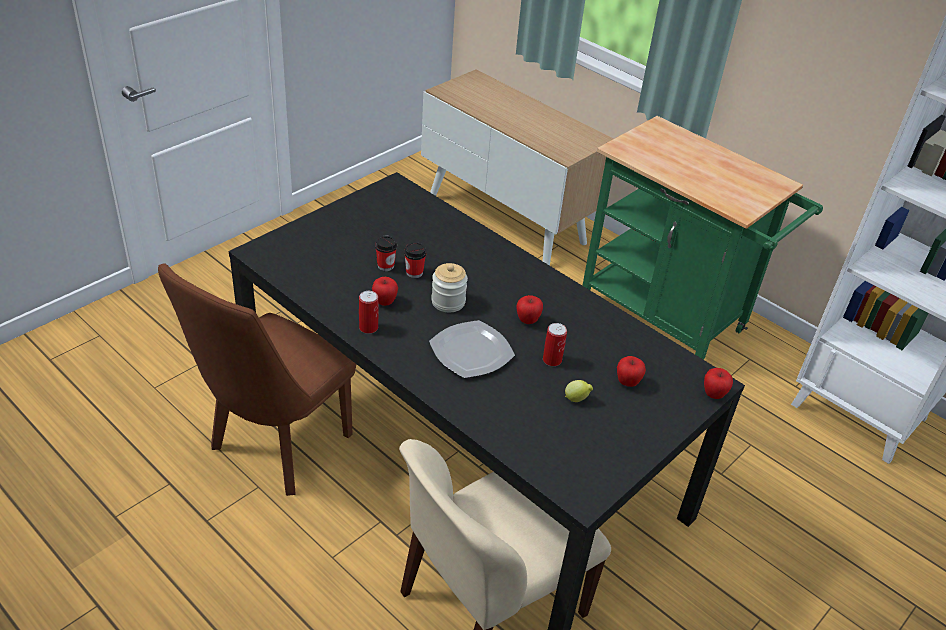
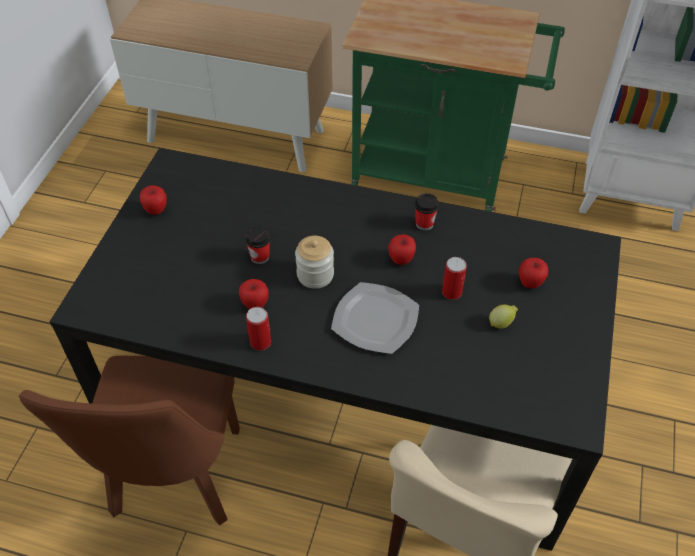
camera: 25 degrees left, 10 degrees up
cup [375,236,397,271] -> cup moved to [415,193,439,231]
apple [704,368,733,399] -> apple moved to [140,185,167,215]

